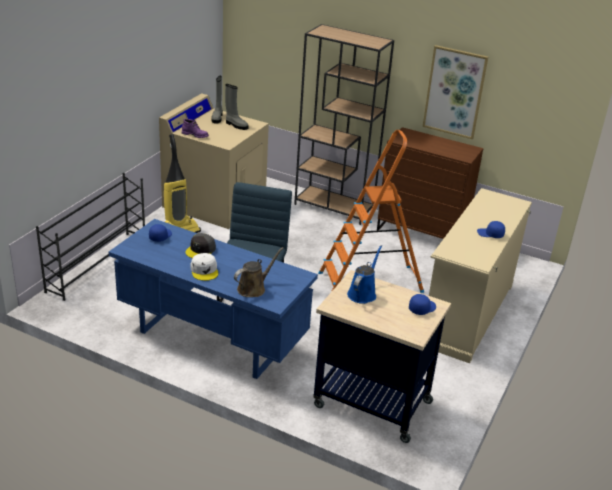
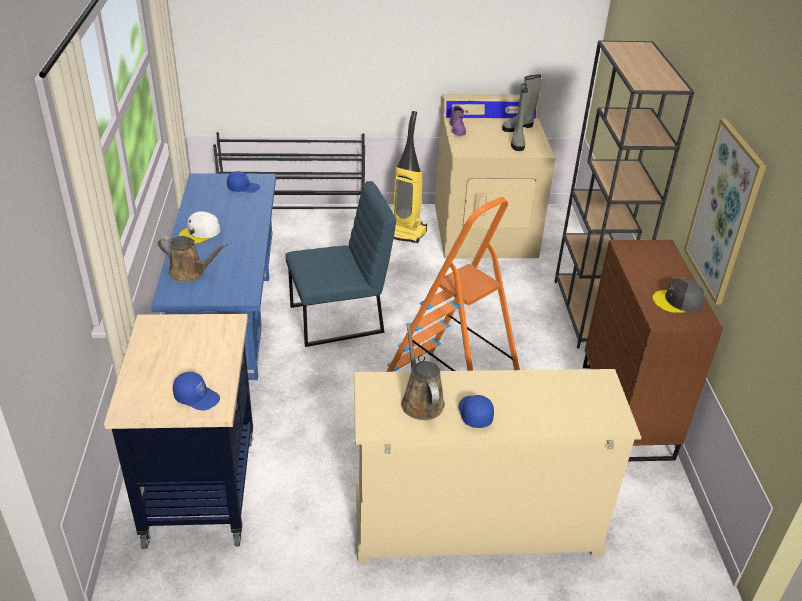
camera: 60 degrees right, 5 degrees up
grey cap [186,233,216,258] -> grey cap moved to [652,278,705,313]
blue watering can [347,245,382,304] -> none
none -> brown watering can [401,323,445,420]

